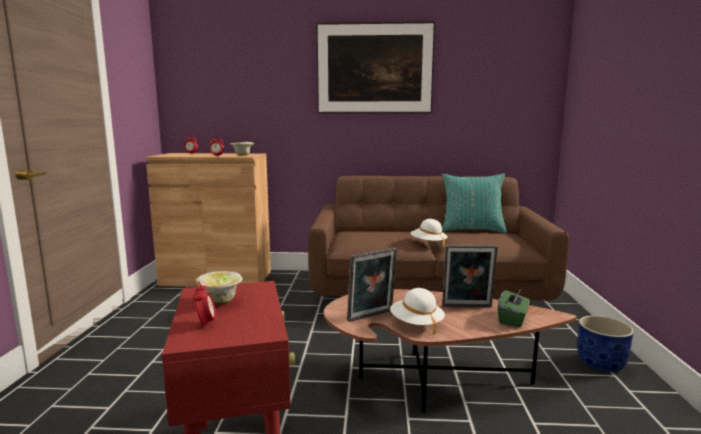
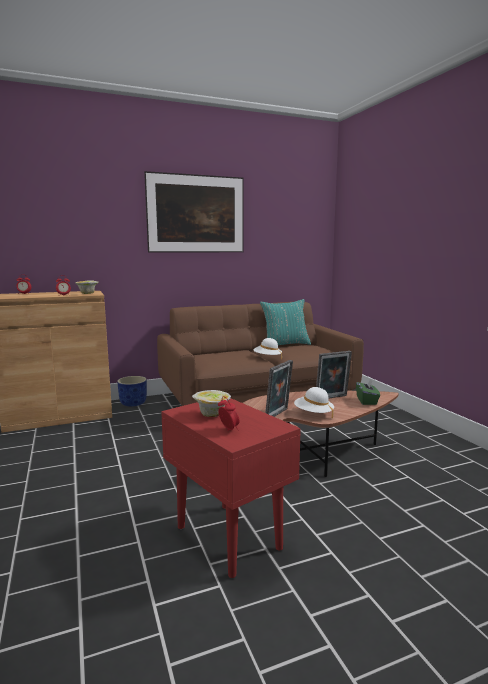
camera: 25 degrees left, 0 degrees up
blue planter [577,316,634,372] -> blue planter moved to [117,376,147,406]

